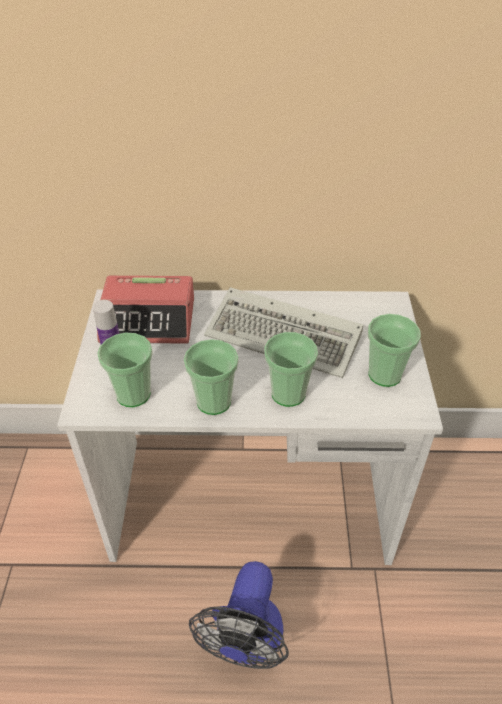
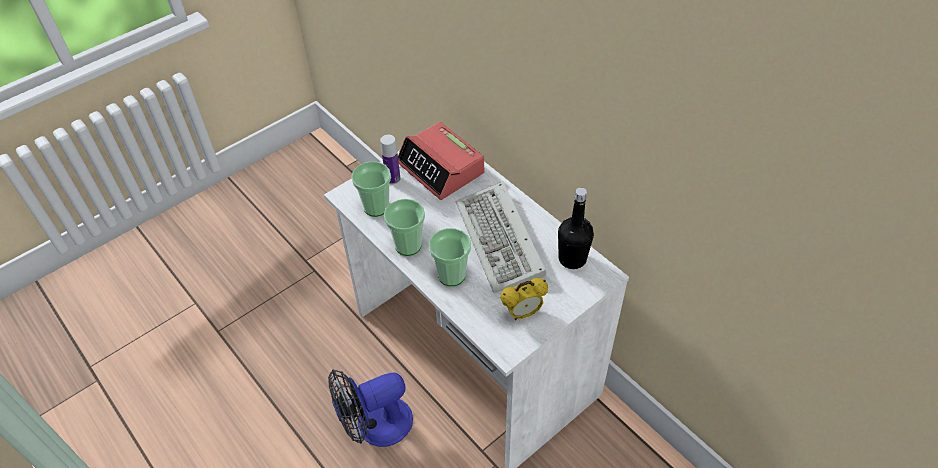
camera: 50 degrees right, 5 degrees up
cup [368,314,421,387] -> alarm clock [500,278,548,320]
none -> black bottle [558,187,594,269]

